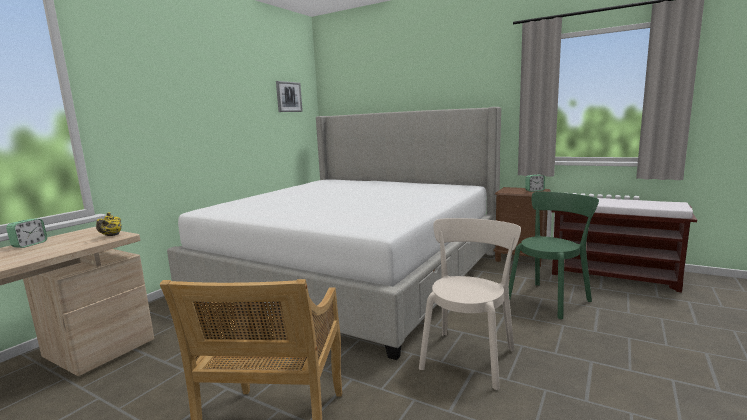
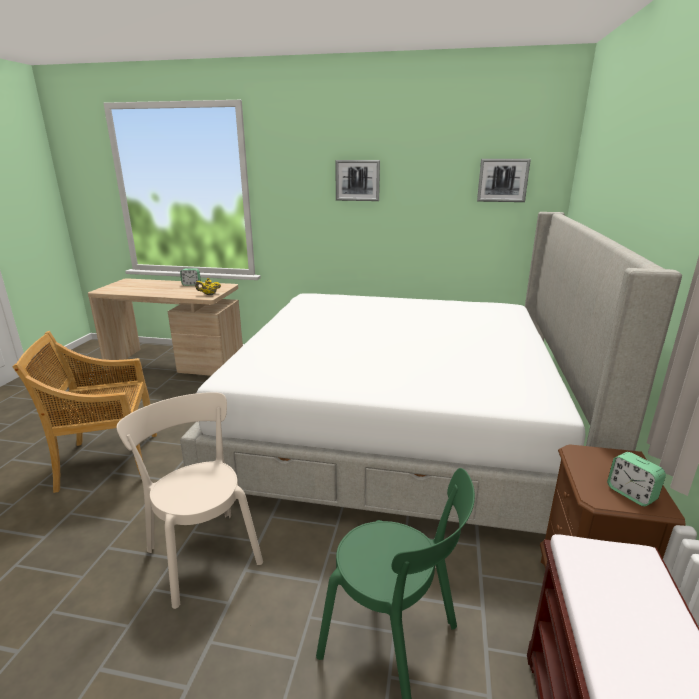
camera: 70 degrees right, 10 degrees up
beige chair [419,218,521,390] -> beige chair turned 135 degrees counterclockwise [117,392,263,609]
none -> picture [335,160,380,201]

